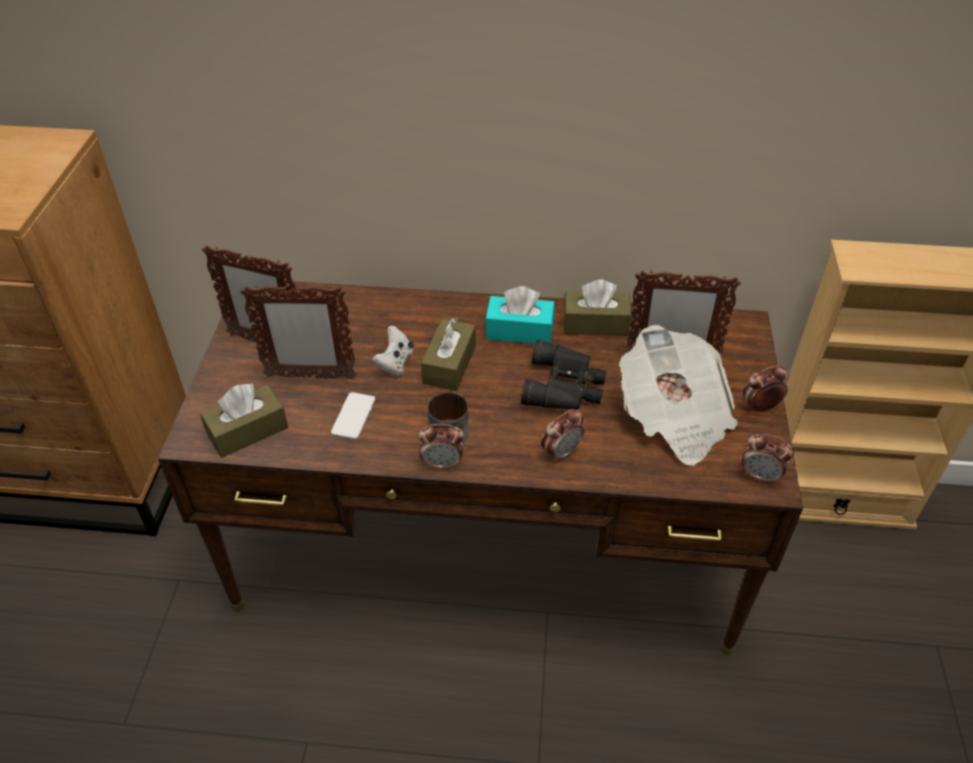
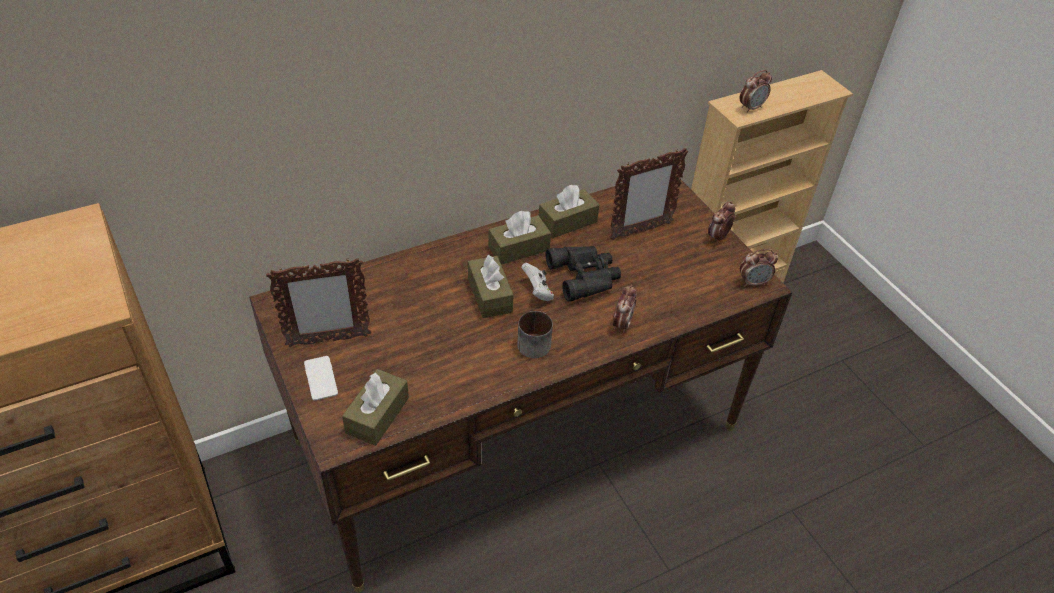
camera: 35 degrees left, 0 degrees up
picture frame [240,285,357,379] -> none
phone [331,392,375,439] -> phone moved to [304,356,338,401]
white game controller [372,326,414,376] -> white game controller moved to [521,263,554,301]
alarm clock [419,424,464,469] -> alarm clock moved to [740,70,772,113]
turquoise tissue box [485,286,555,344] -> brown tissue box [488,211,551,265]
newspaper [619,325,738,466] -> none

